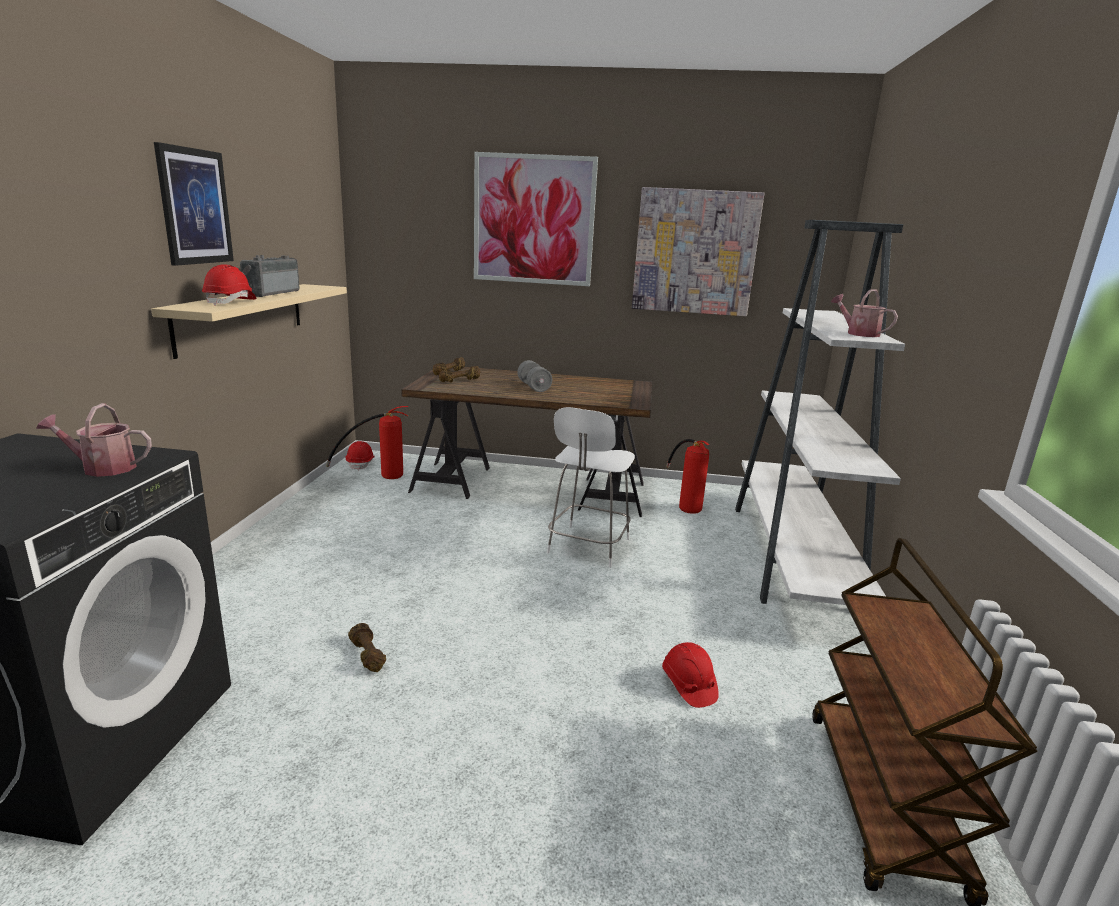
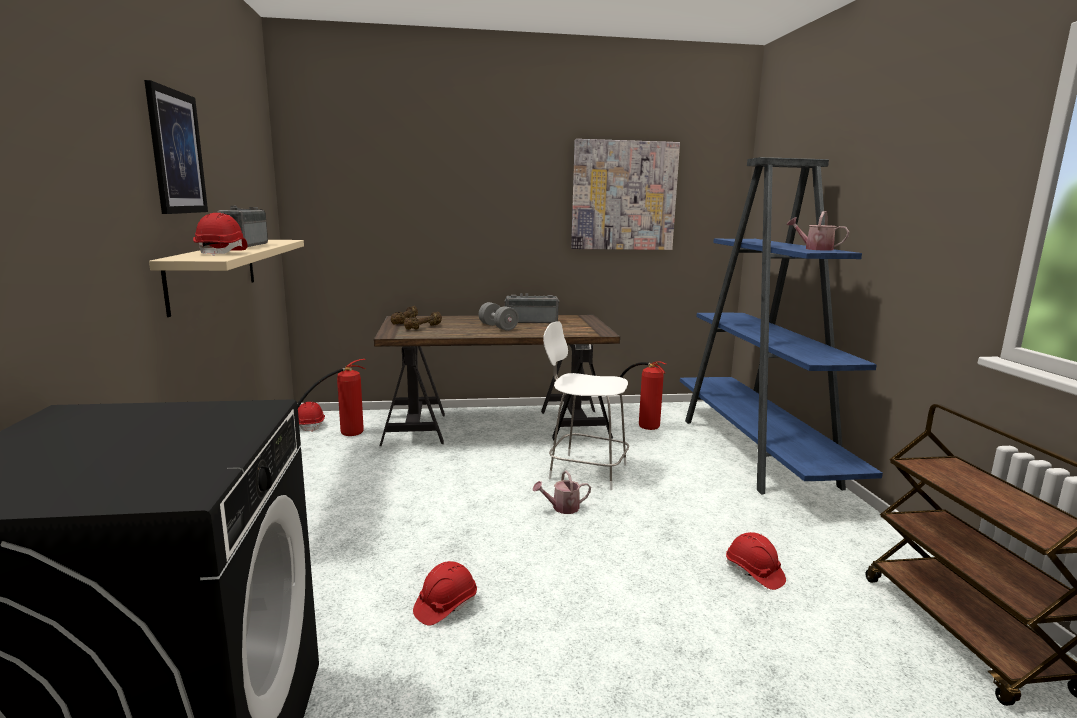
camera: 15 degrees left, 5 degrees down
watering can [36,403,152,477] -> watering can moved to [533,471,591,514]
brown dumbbell [348,623,386,672] -> red hard hat [413,561,477,625]
picture [474,152,598,286] -> none
white chair [547,407,635,568] -> white chair turned 105 degrees clockwise [543,321,629,490]
white bookcase [735,220,905,605] -> blue bookcase [680,157,883,494]
none -> radio [505,293,559,323]

